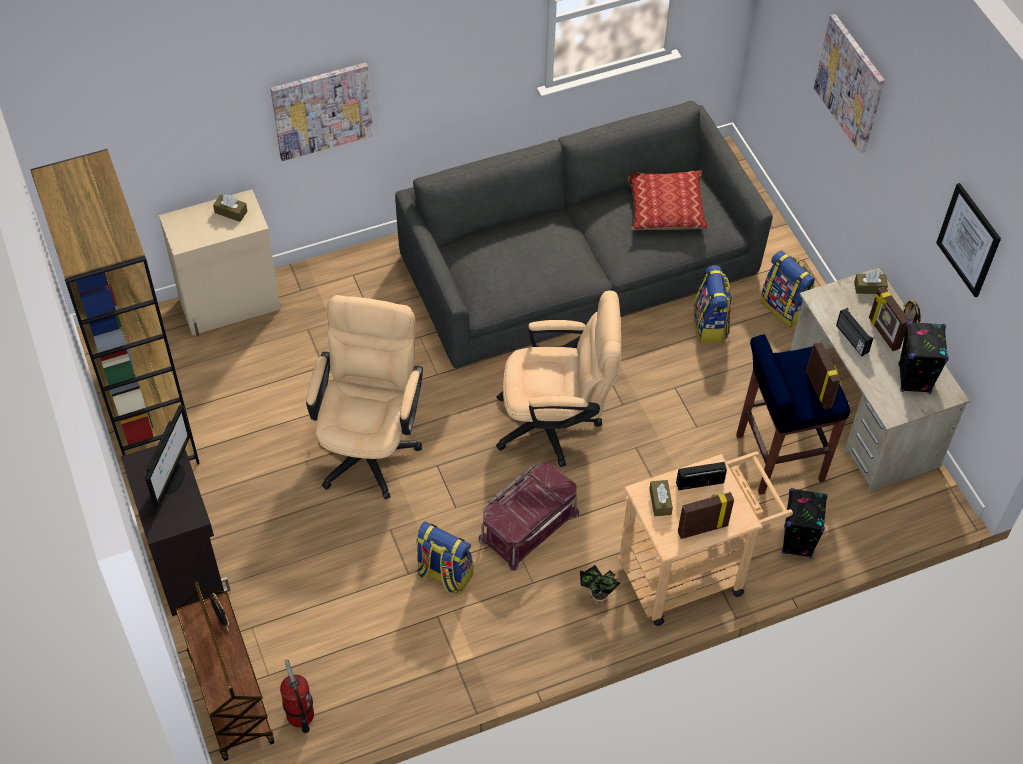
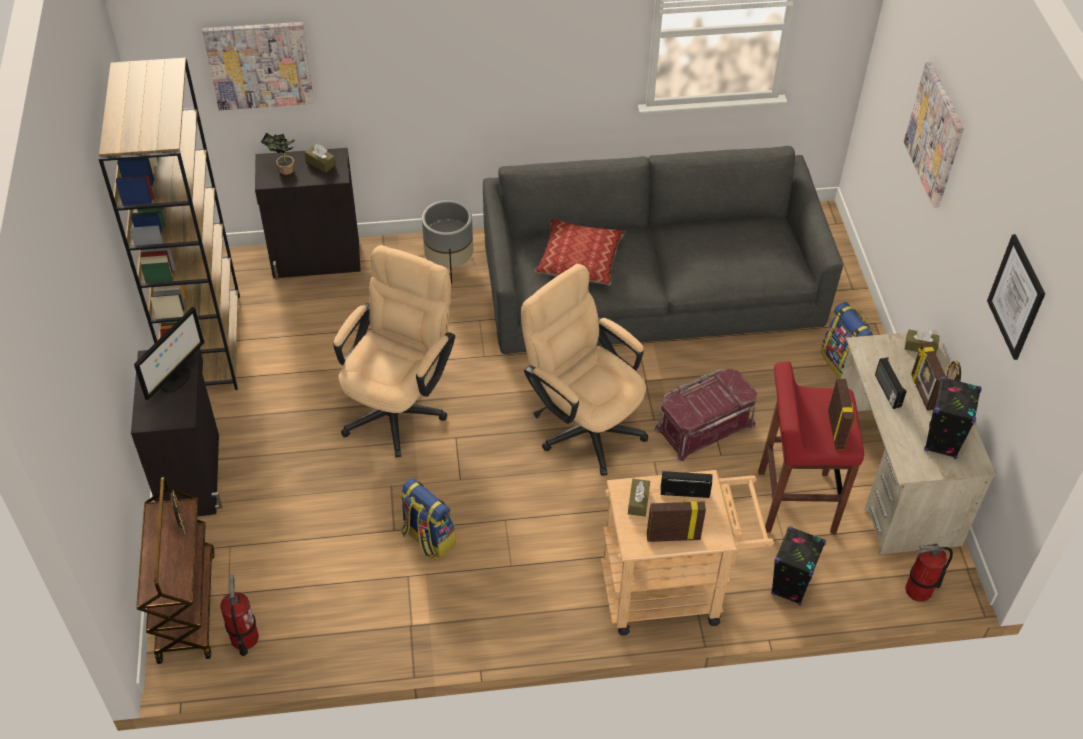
camera: 15 degrees right, 5 degrees down
beige cabinet [159,189,281,336] -> black cabinet [255,148,361,280]
picture [270,63,373,161] -> picture moved to [202,22,314,110]
red storage box [479,463,579,570] -> red storage box moved to [655,368,757,461]
beige office chair [496,290,621,467] -> beige office chair turned 150 degrees counterclockwise [521,264,648,476]
potted plant [580,565,620,605] -> potted plant moved to [261,133,295,175]
pillow [628,170,709,231] -> pillow moved to [534,219,626,285]
backpack [694,265,732,343] -> none
blue stool [736,334,850,495] -> red stool [758,361,864,534]
none -> grey planter [422,200,473,284]
none -> fire extinguisher [905,544,953,602]

